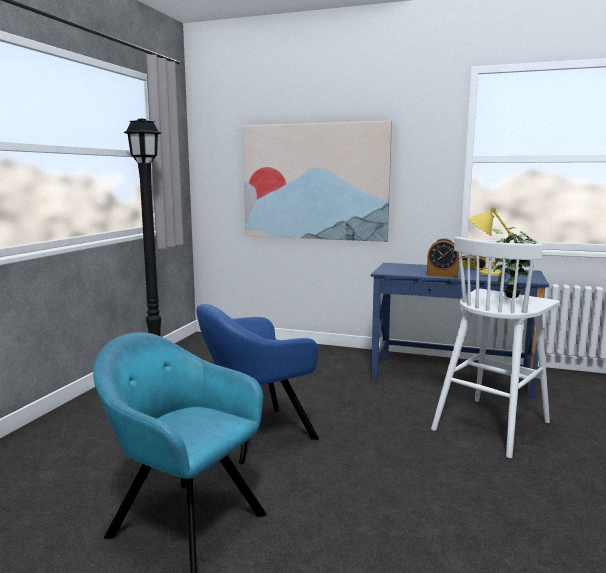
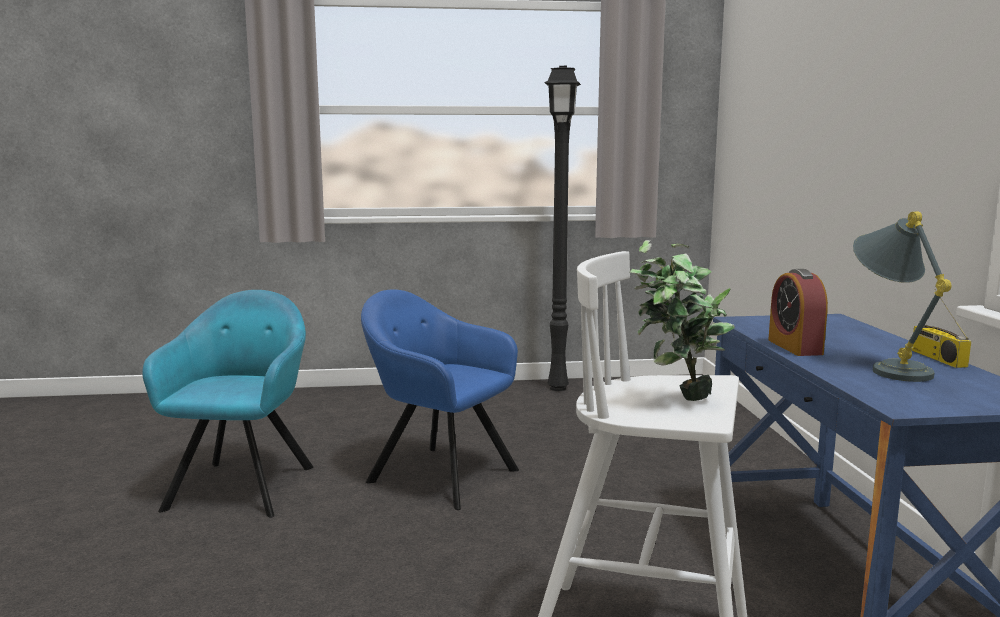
camera: 65 degrees right, 0 degrees up
picture [243,121,392,242] -> none
yellow table lamp [467,207,514,276] -> grey table lamp [853,212,951,382]

